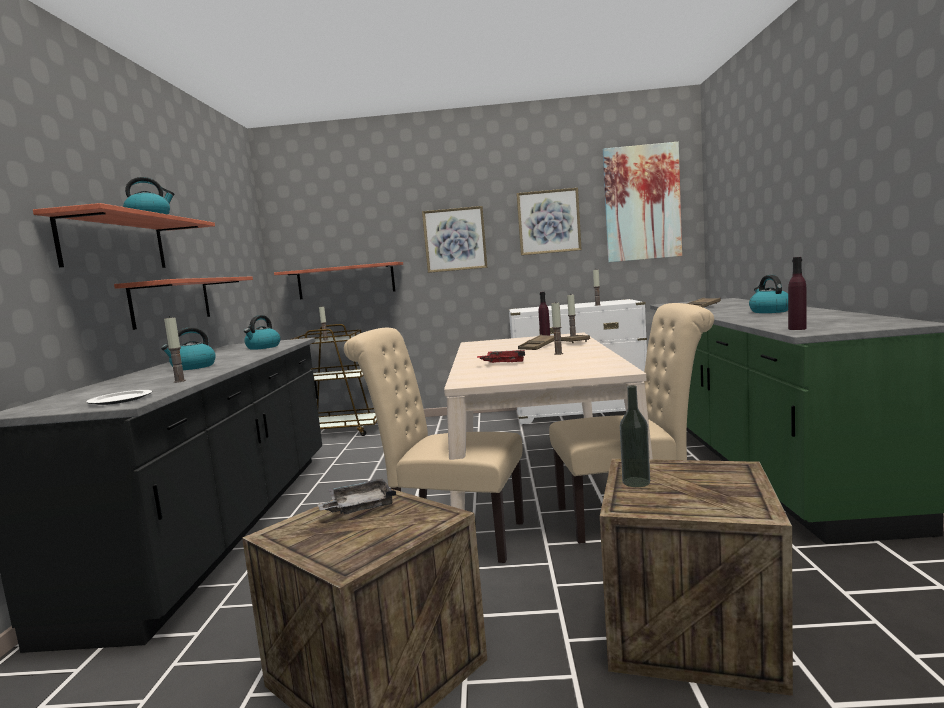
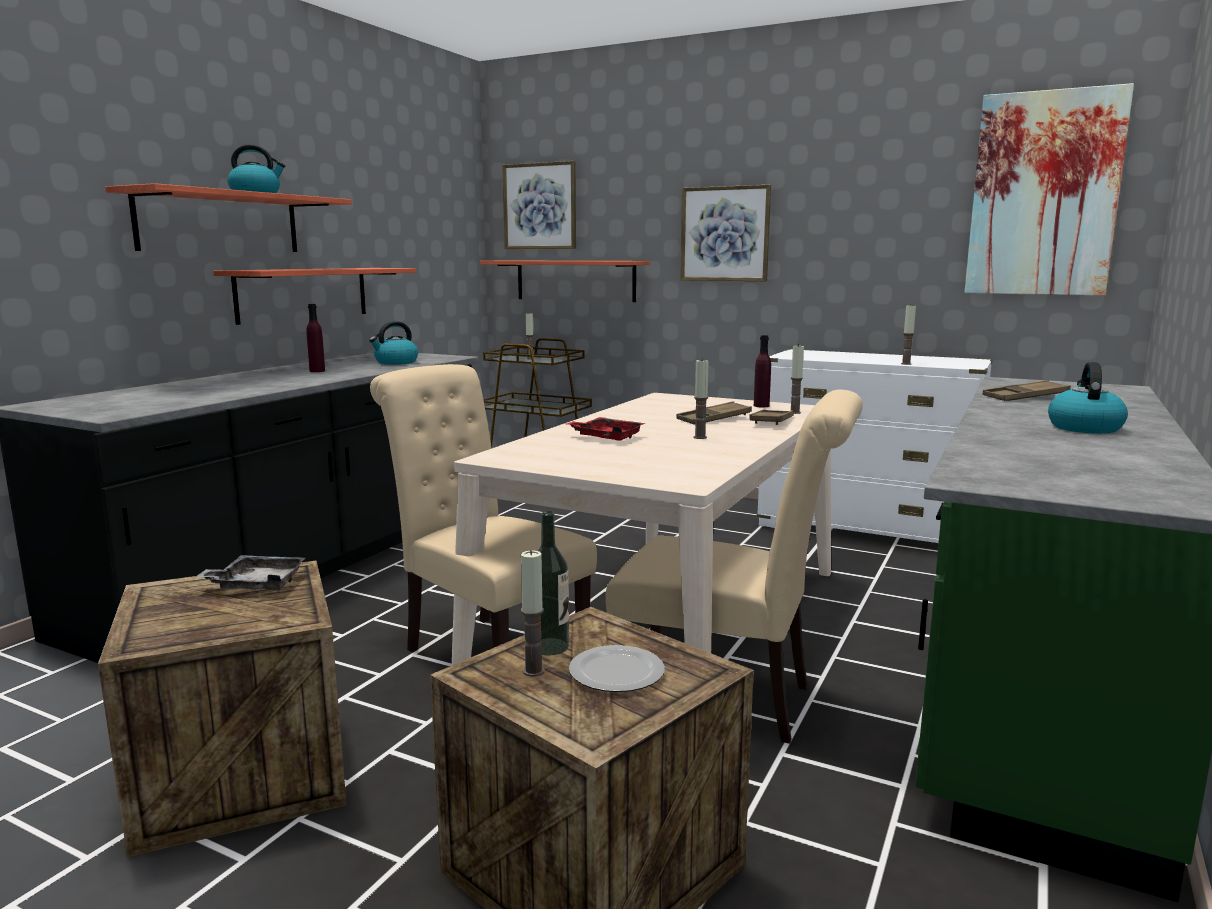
camera: 25 degrees right, 5 degrees up
plate [86,390,152,405] -> plate moved to [569,645,665,692]
kettle [161,327,216,370] -> none
candle [164,316,186,383] -> candle moved to [521,550,544,677]
picture [517,188,582,255] -> picture moved to [502,161,576,249]
purple bottle [788,257,807,330] -> purple bottle moved to [306,304,325,372]

